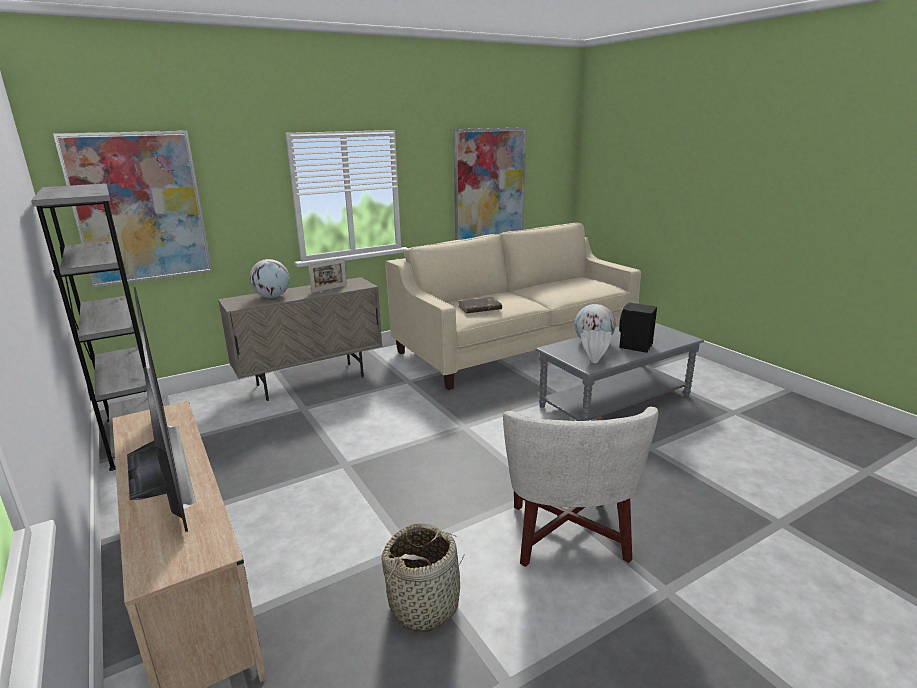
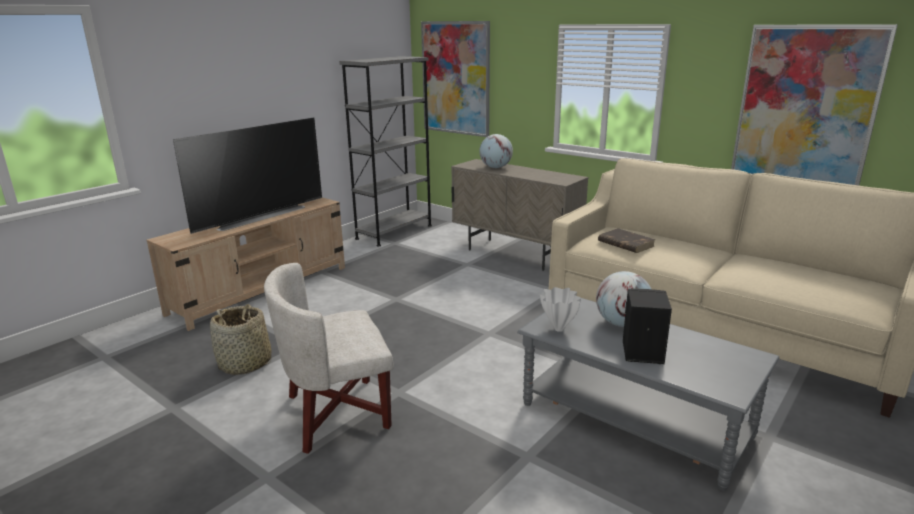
camera: 70 degrees right, 0 degrees up
picture frame [308,258,347,293] -> none

